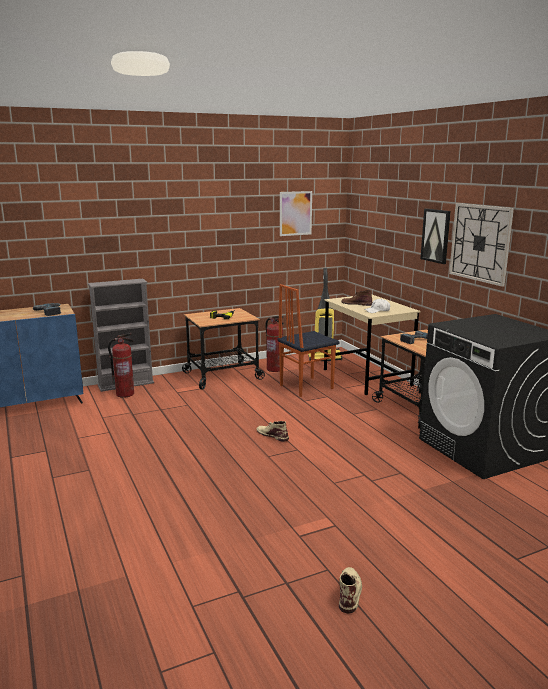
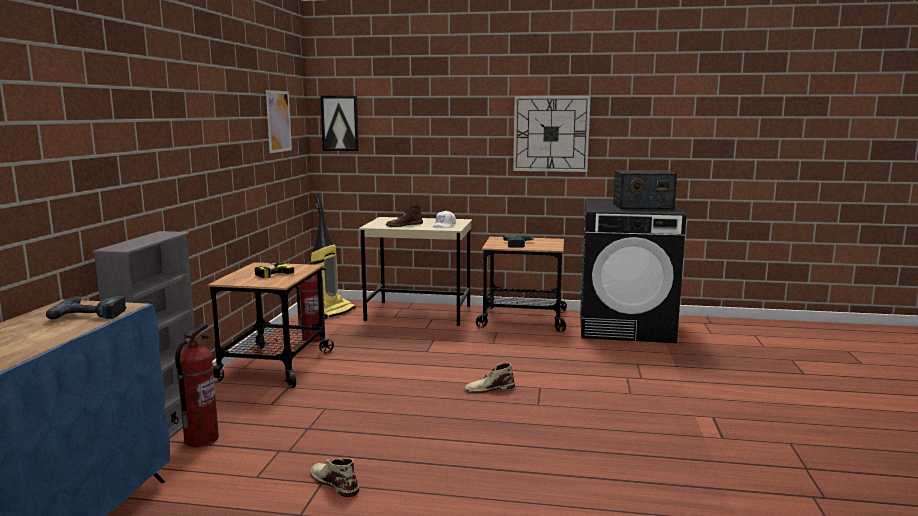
camera: 55 degrees left, 5 degrees down
chair [278,284,340,397] -> none
beige boot [339,567,362,613] -> beige boot moved to [310,458,359,497]
picture [420,209,451,264] -> picture moved to [320,96,359,151]
none -> radio [613,171,677,209]

